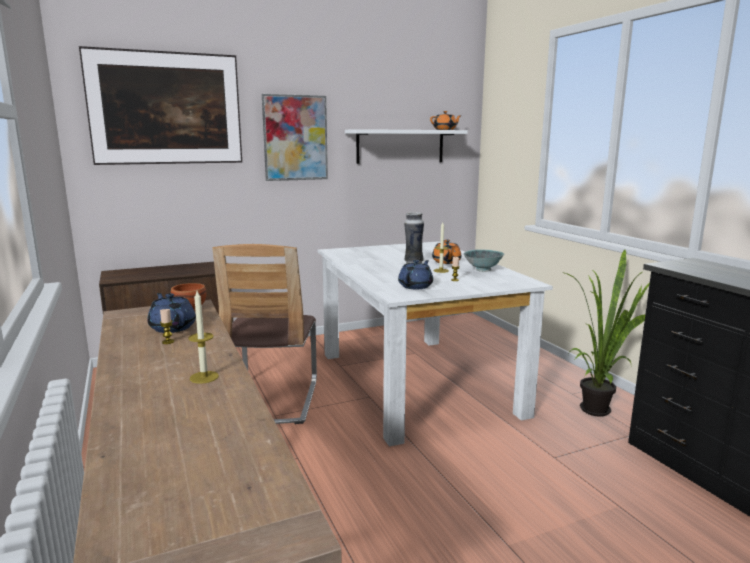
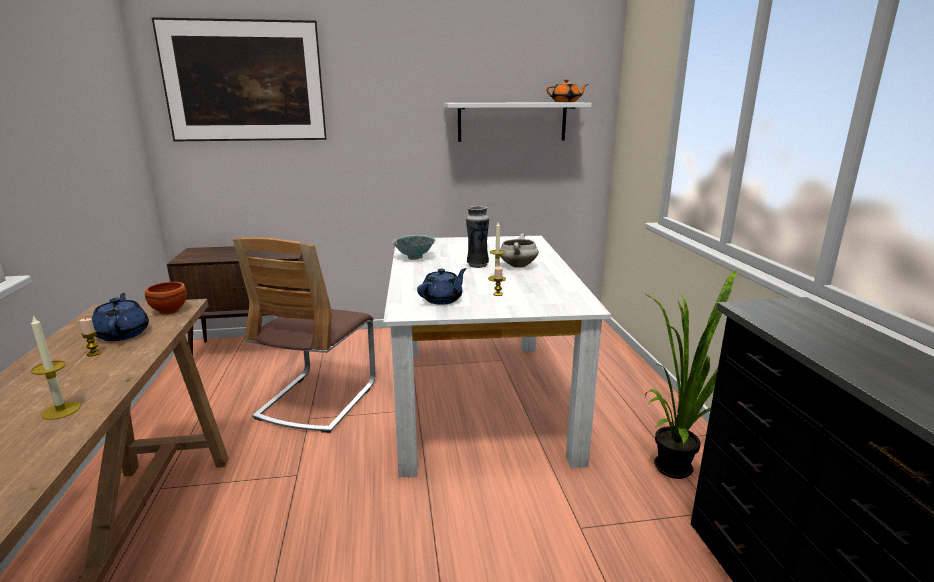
camera: 15 degrees right, 5 degrees up
picture [262,94,328,181] -> none
orange teapot [432,239,461,264] -> white cooking pot [500,234,539,268]
bowl [463,249,504,272] -> bowl moved to [392,235,436,260]

